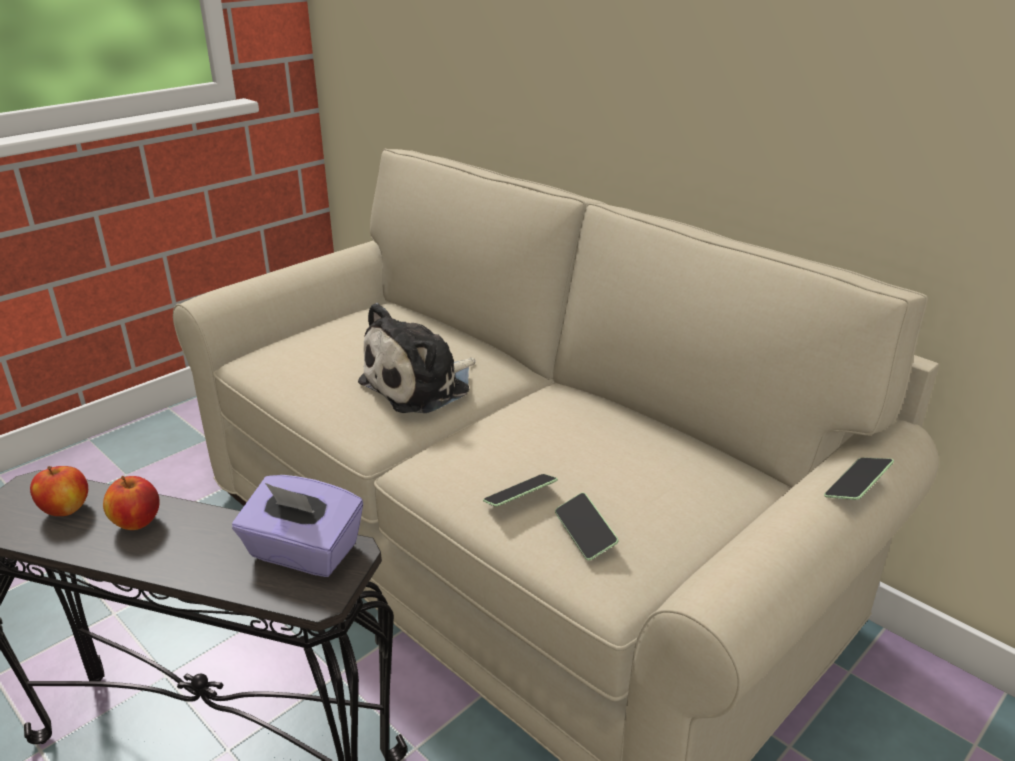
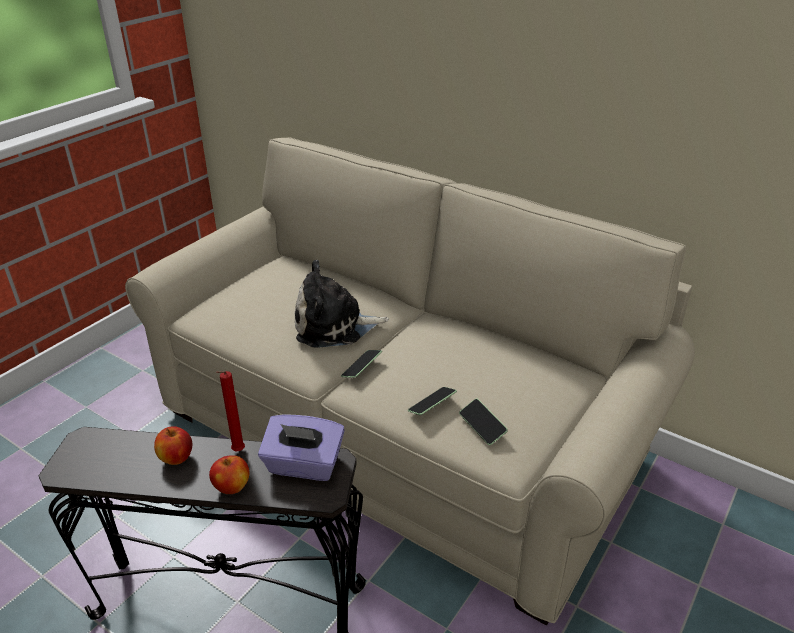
camera: 10 degrees left, 5 degrees up
apple [30,466,88,516] -> apple moved to [209,455,250,494]
plush toy [358,303,476,413] -> plush toy turned 45 degrees clockwise [295,260,389,348]
phone [824,458,894,500] -> phone moved to [341,350,382,378]
none -> red candle [216,371,245,452]

